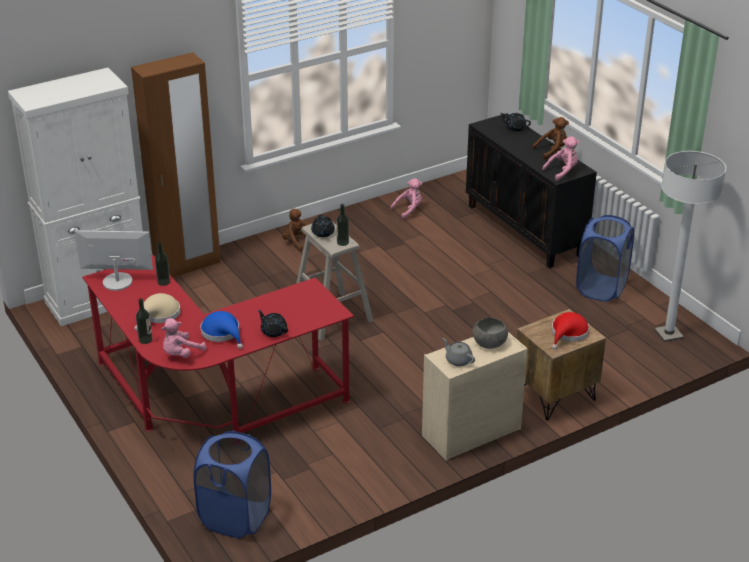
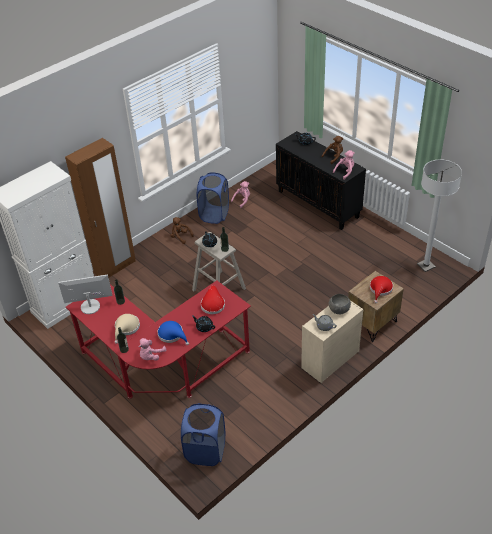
camera: 10 degrees left, 10 degrees up
blue laundry basket [576,215,634,302] -> blue laundry basket moved to [197,173,229,224]
none -> red hat [201,285,225,314]

